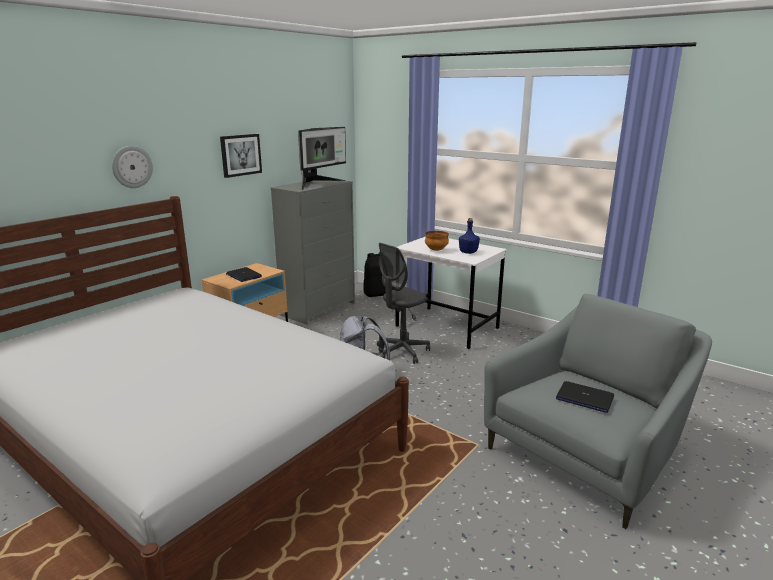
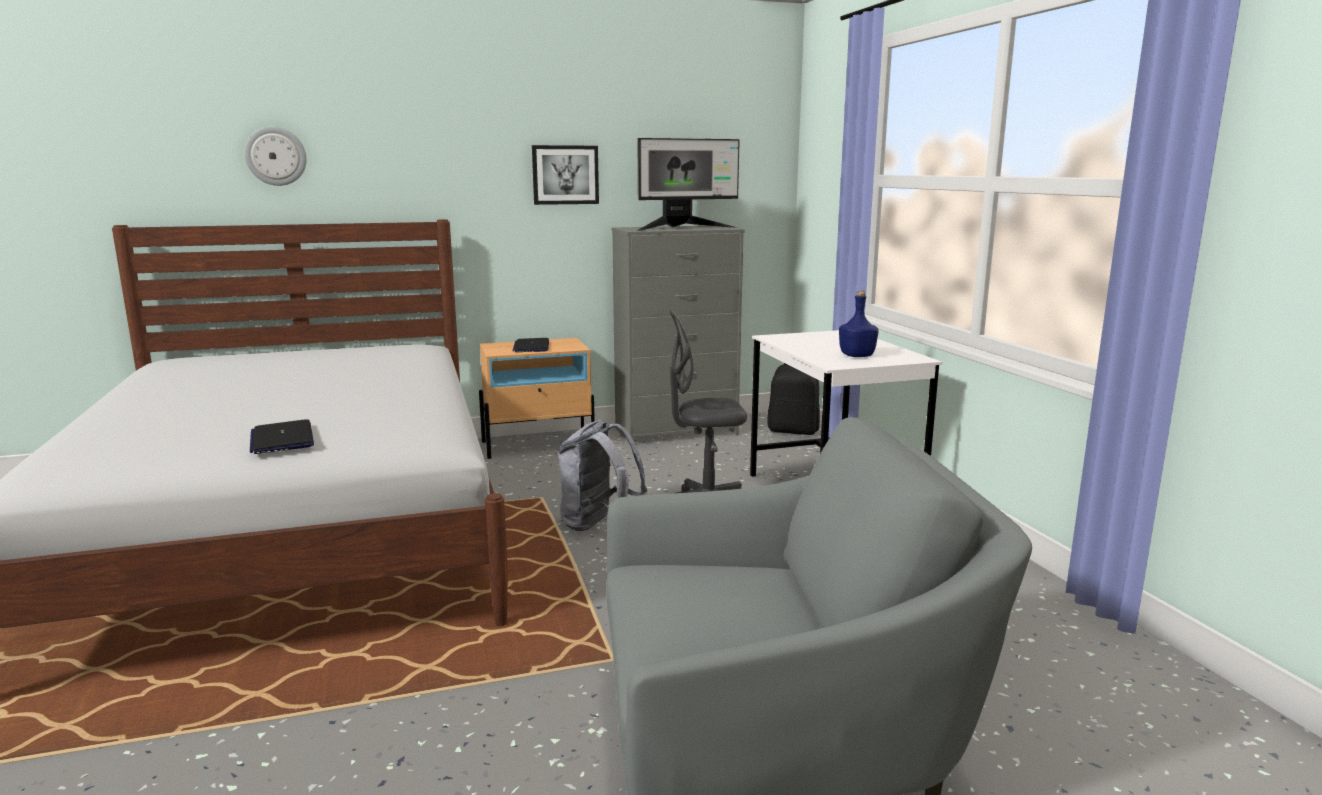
camera: 35 degrees right, 5 degrees down
wall clock [112,146,153,188] -> wall clock moved to [244,127,307,186]
bowl [425,231,449,251] -> none
laptop [556,381,614,413] -> laptop moved to [250,419,314,454]

